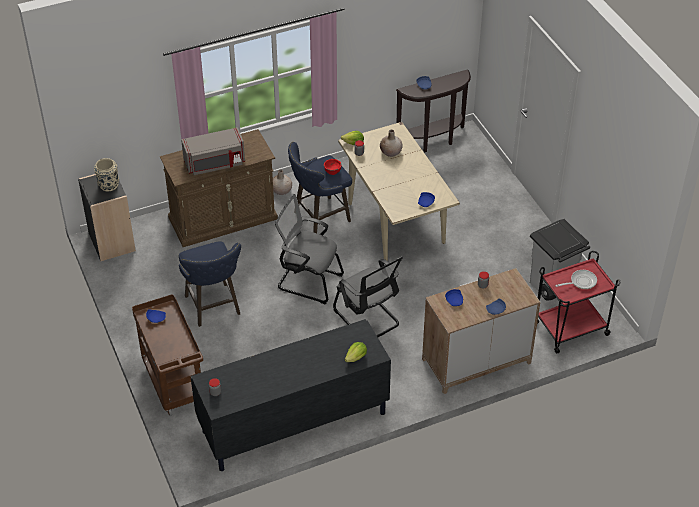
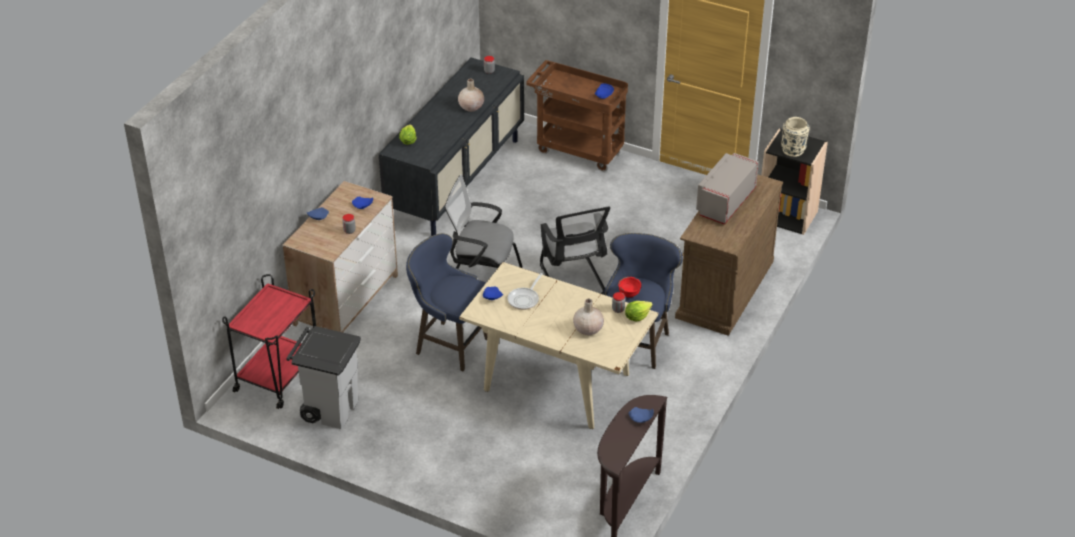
camera: 140 degrees right, 5 degrees down
blue stool [179,241,241,327] -> blue stool moved to [406,233,488,371]
beige vase [273,169,292,195] -> beige vase moved to [458,79,484,112]
chair [275,194,344,305] -> chair turned 90 degrees clockwise [540,206,610,295]
frying pan [555,270,597,289] -> frying pan moved to [508,273,543,310]

